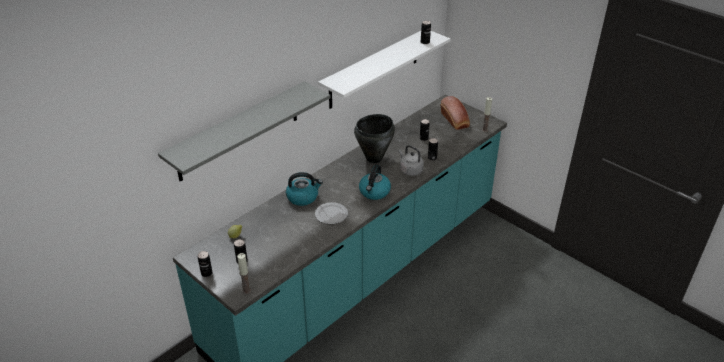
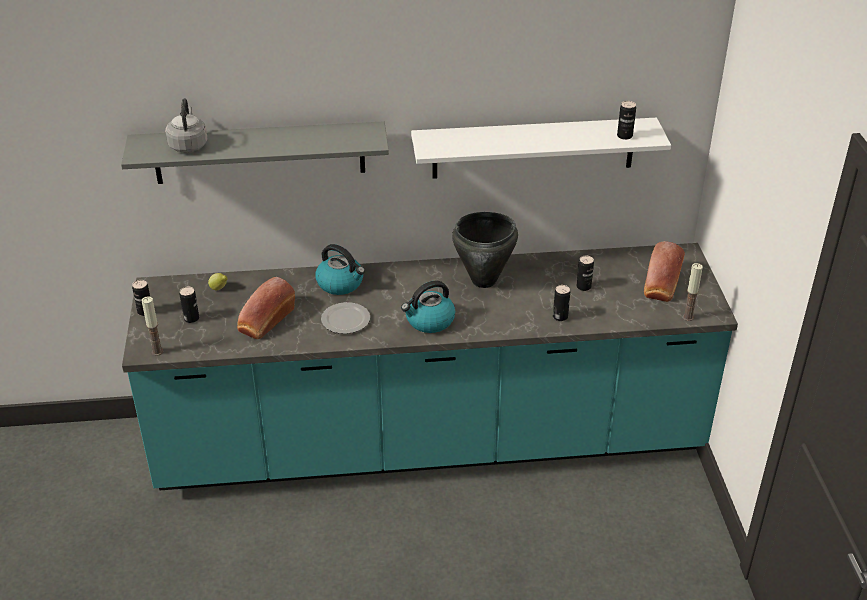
camera: 40 degrees right, 0 degrees up
grey kettle [399,145,424,176] -> grey kettle moved to [165,98,208,152]
none -> bread [237,277,295,339]

